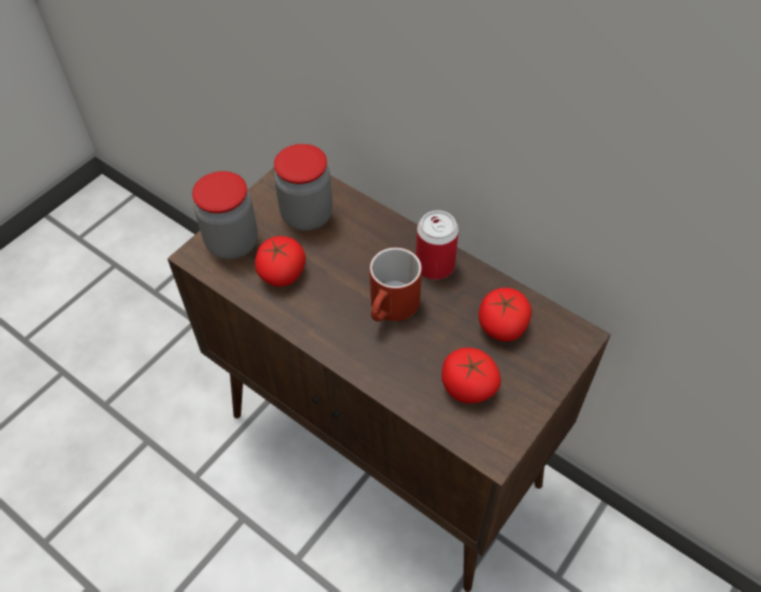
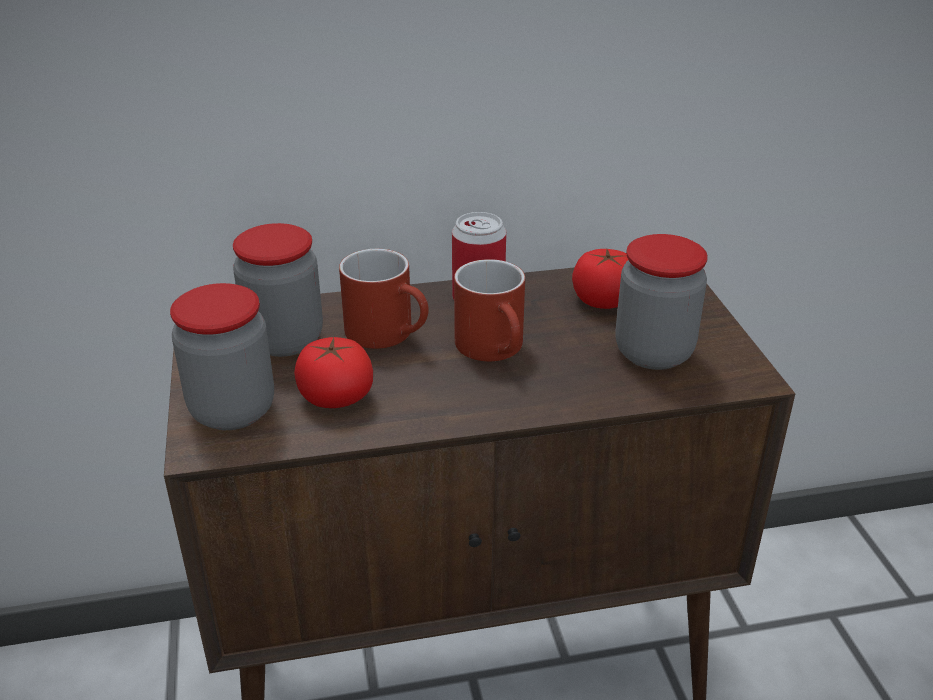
camera: 50 degrees left, 20 degrees down
tomato [441,348,501,403] -> jar [615,234,708,370]
none -> red mug [339,249,429,349]

